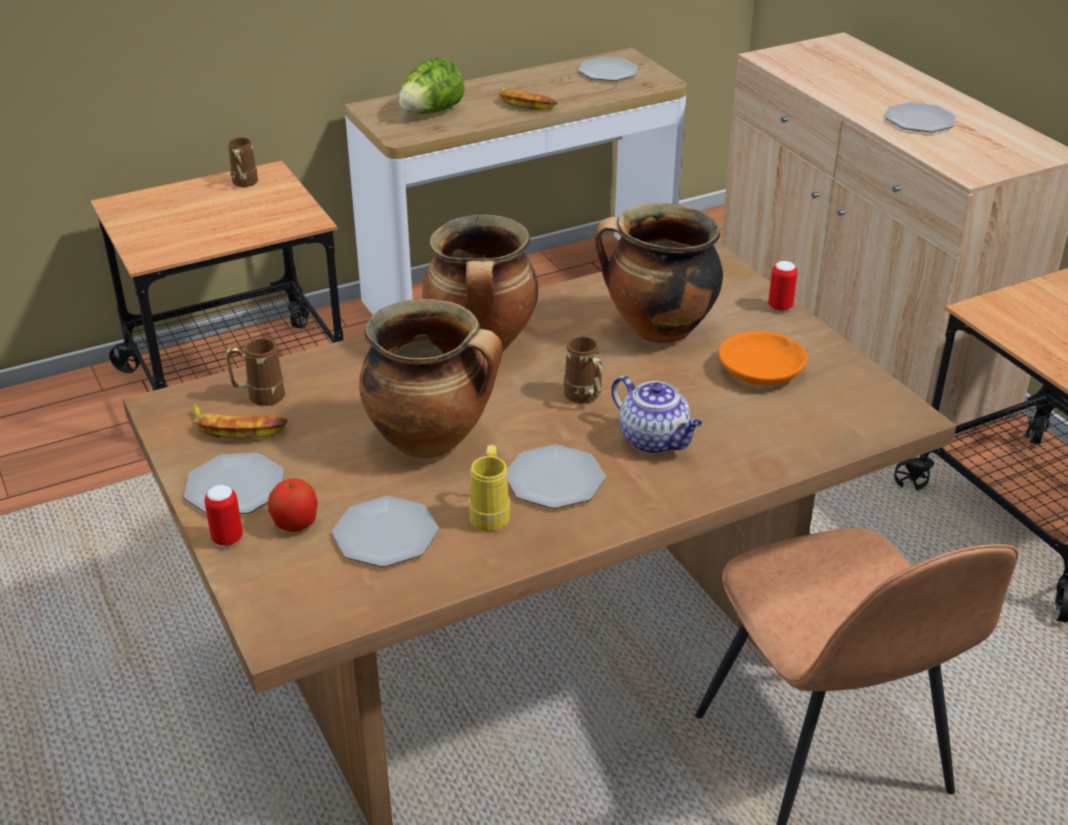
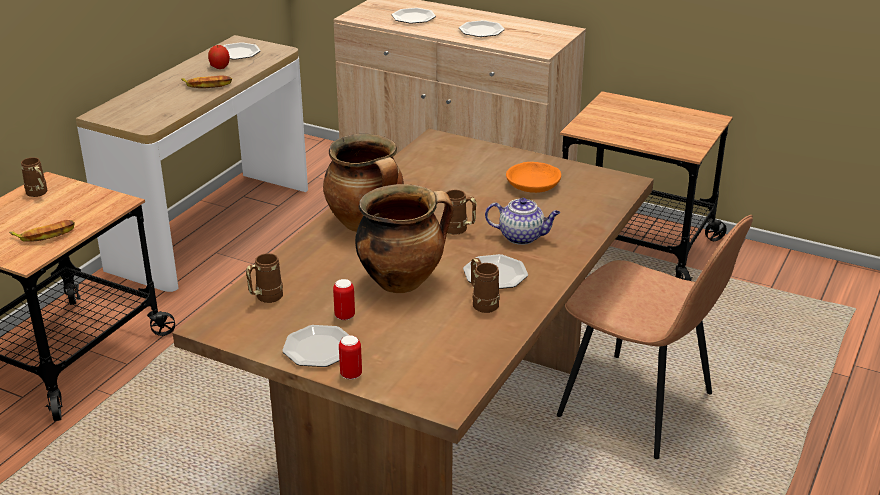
camera: 35 degrees left, 5 degrees down
banana [193,404,288,439] -> banana moved to [9,220,75,242]
apple [268,478,318,532] -> apple moved to [208,45,230,69]
plate [332,496,438,567] -> plate moved to [392,8,436,24]
lettuce [399,57,464,114] -> none
yellow mug [469,444,510,531] -> brown mug [471,258,500,313]
cooking pot [595,203,723,343] -> none
can [768,261,798,311] -> can moved to [333,279,355,320]

